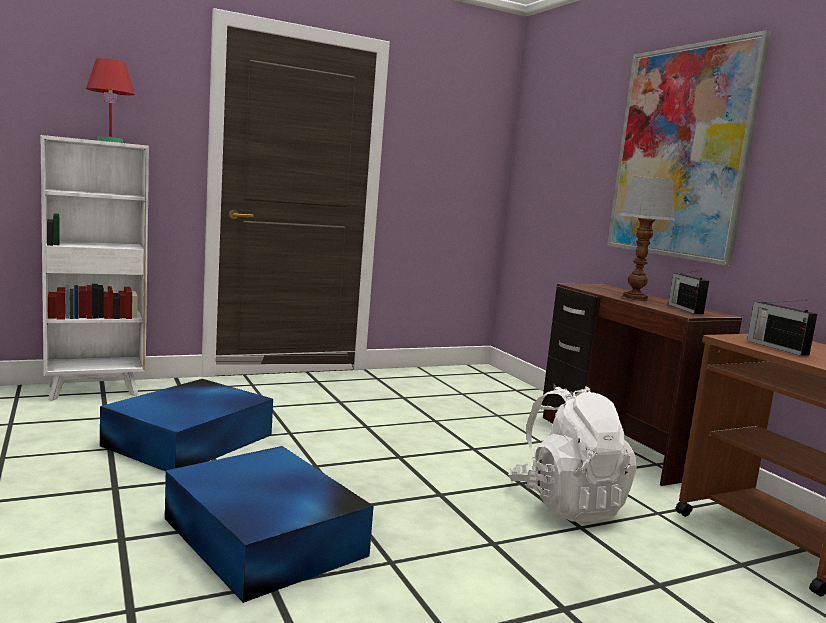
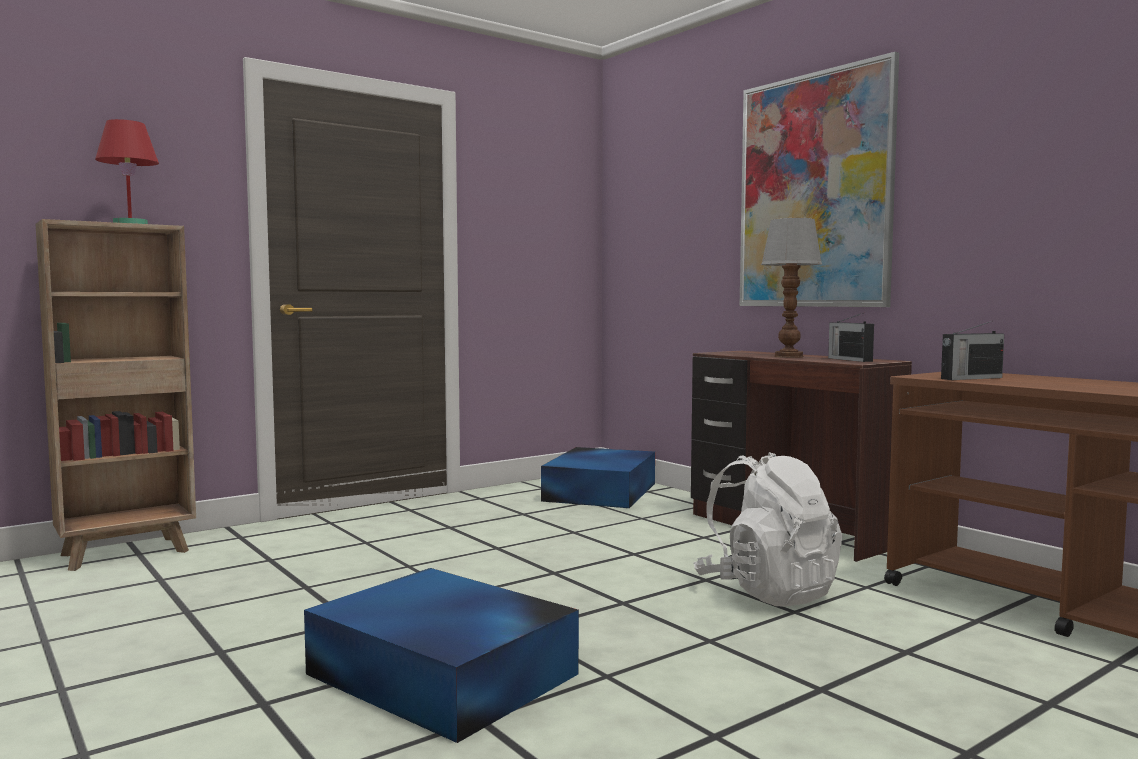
camera: 10 degrees left, 5 degrees down
white bookcase [41,135,149,401] -> brown bookcase [36,219,196,571]
blue storage box [100,379,273,472] -> blue storage box moved to [541,447,655,508]
radio [747,300,817,356] -> radio turned 75 degrees counterclockwise [941,321,1004,380]

